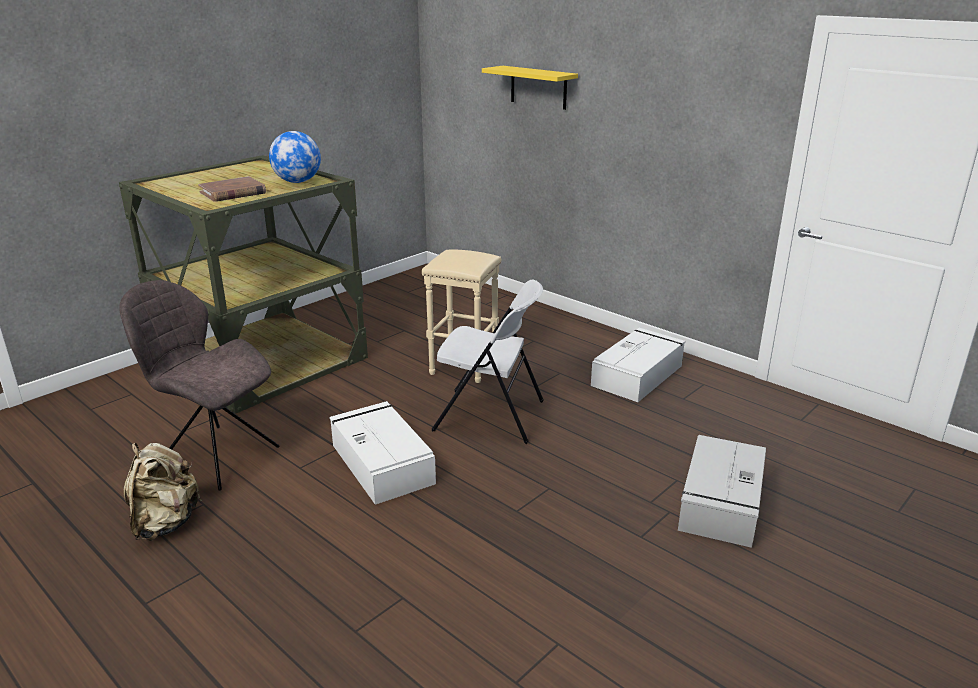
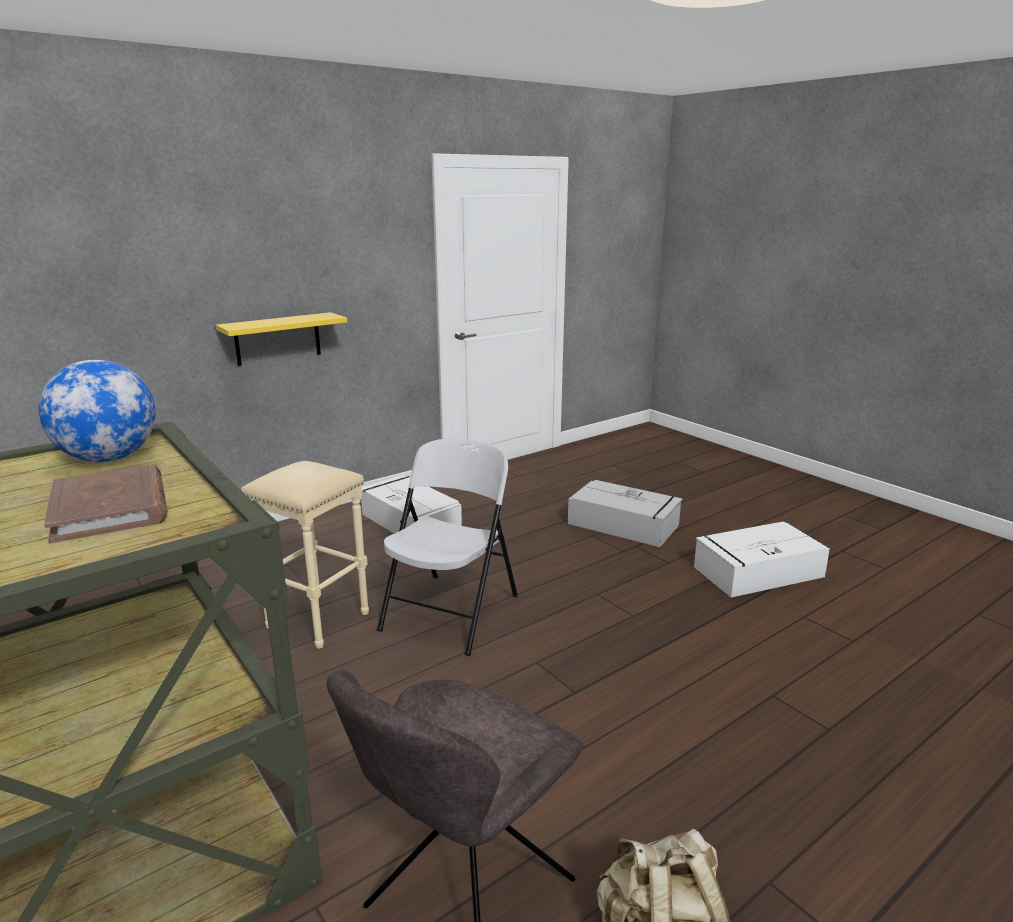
camera: 80 degrees left, 5 degrees down
white storage box [329,401,436,505] -> white storage box moved to [694,521,830,597]
yellow shelf [482,66,578,110] -> yellow shelf moved to [216,312,347,366]

